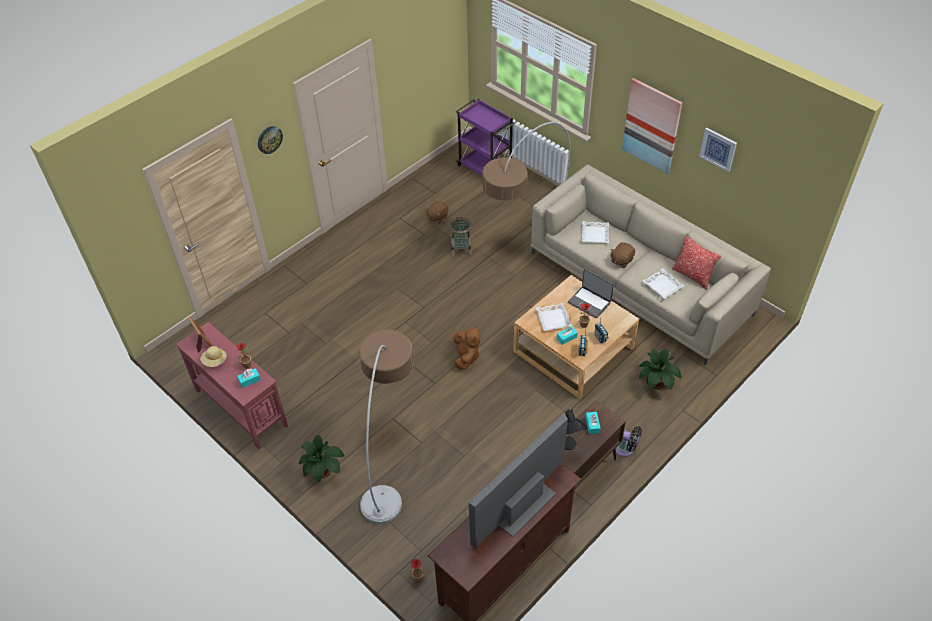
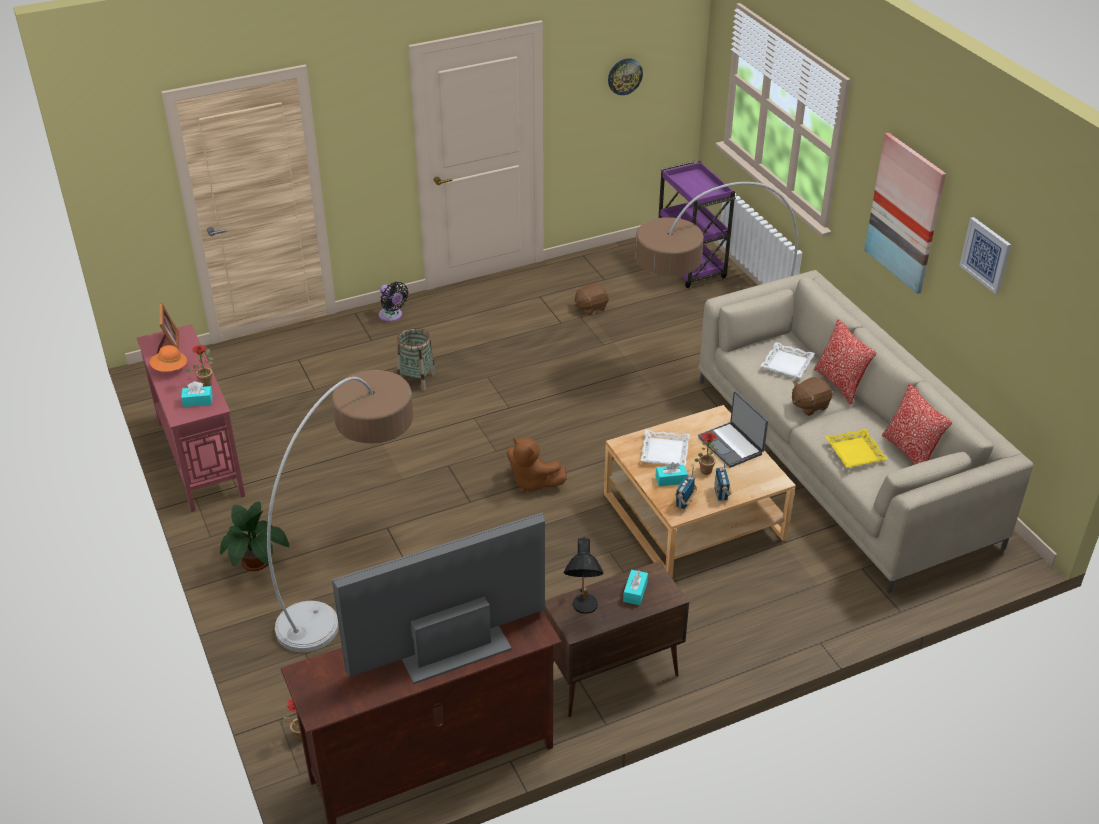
camera: 20 degrees right, 10 degrees down
beige hat [200,346,227,367] -> orange hat [150,345,188,372]
wall clock [258,126,283,154] -> wall clock moved to [608,58,643,95]
basket [450,217,471,256] -> basket moved to [397,328,436,391]
brown plush toy [454,325,480,370] -> brown plush toy turned 105 degrees clockwise [507,438,567,493]
black fan [616,426,642,457] -> black fan moved to [379,282,408,322]
potted plant [639,349,681,390] -> none
white tray [643,268,684,299] -> yellow tray [825,429,888,468]
none -> pillow [814,319,876,404]

